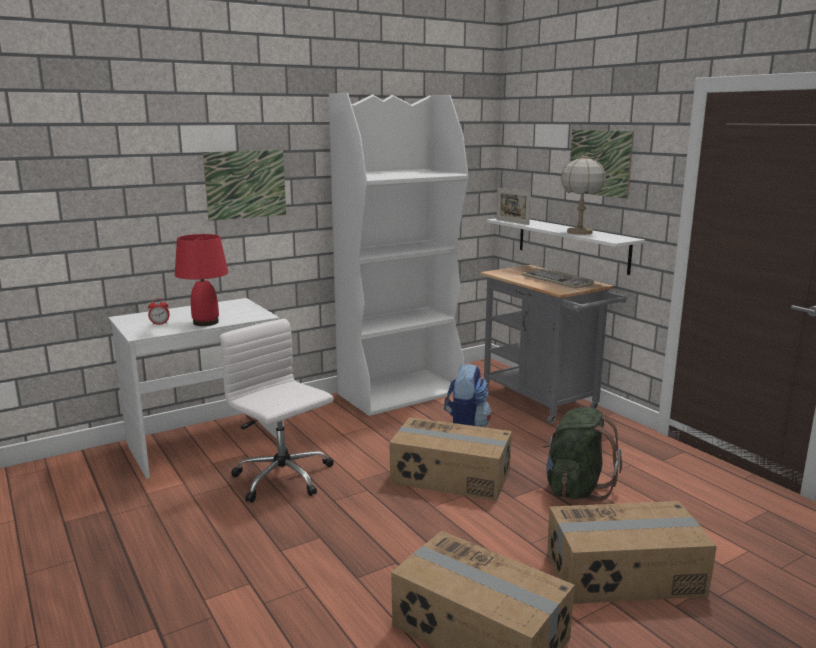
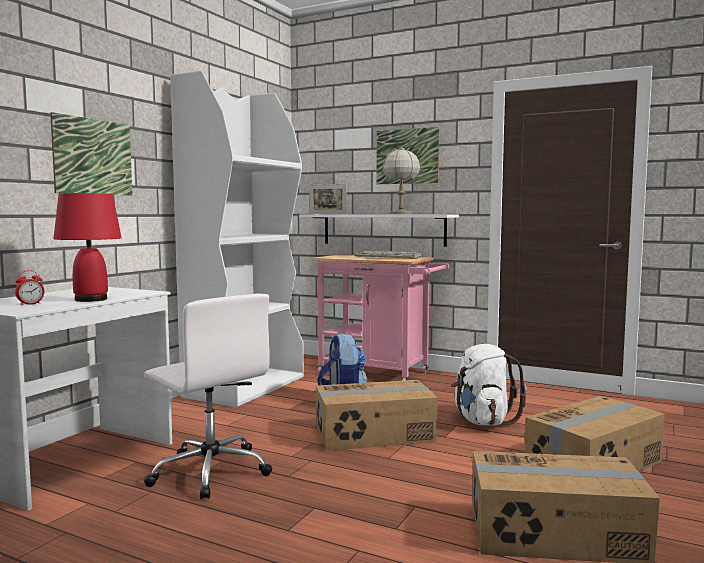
camera: 30 degrees left, 10 degrees down
white office chair [220,319,334,503] -> white office chair turned 150 degrees counterclockwise [144,294,272,500]
grey cart [480,265,627,424] -> pink cart [311,254,449,381]
green backpack [542,407,622,501] -> white backpack [451,344,527,426]

